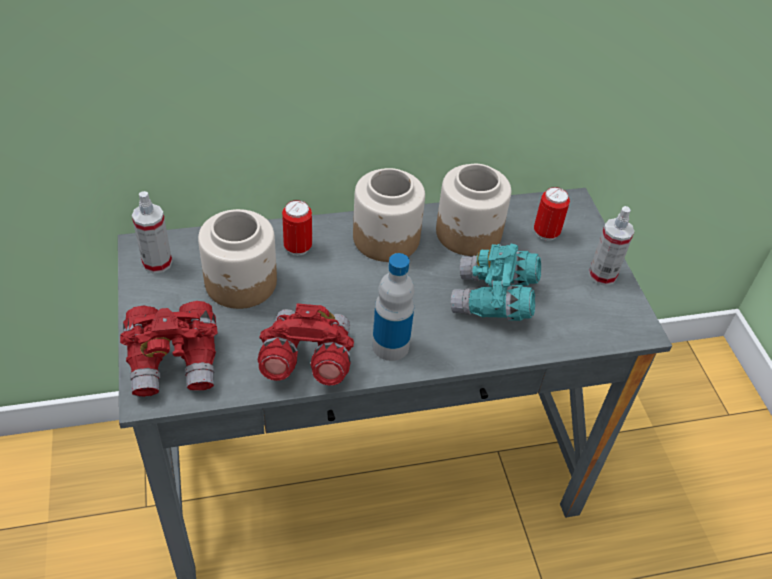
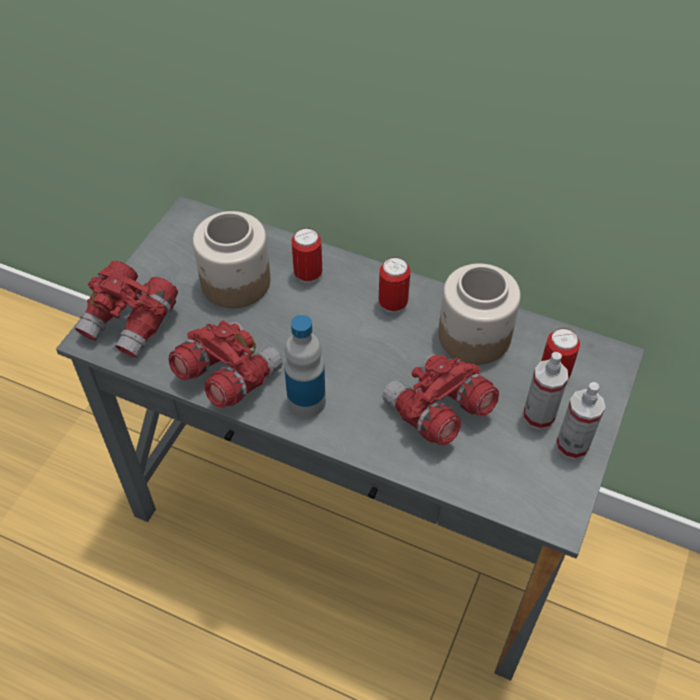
camera: 40 degrees right, 5 degrees up
spray bottle [132,191,172,274] -> spray bottle moved to [523,352,568,430]
jar [353,168,425,262] -> can [379,257,410,313]
turquoise binoculars [451,244,541,321] -> red binoculars [383,354,499,445]

